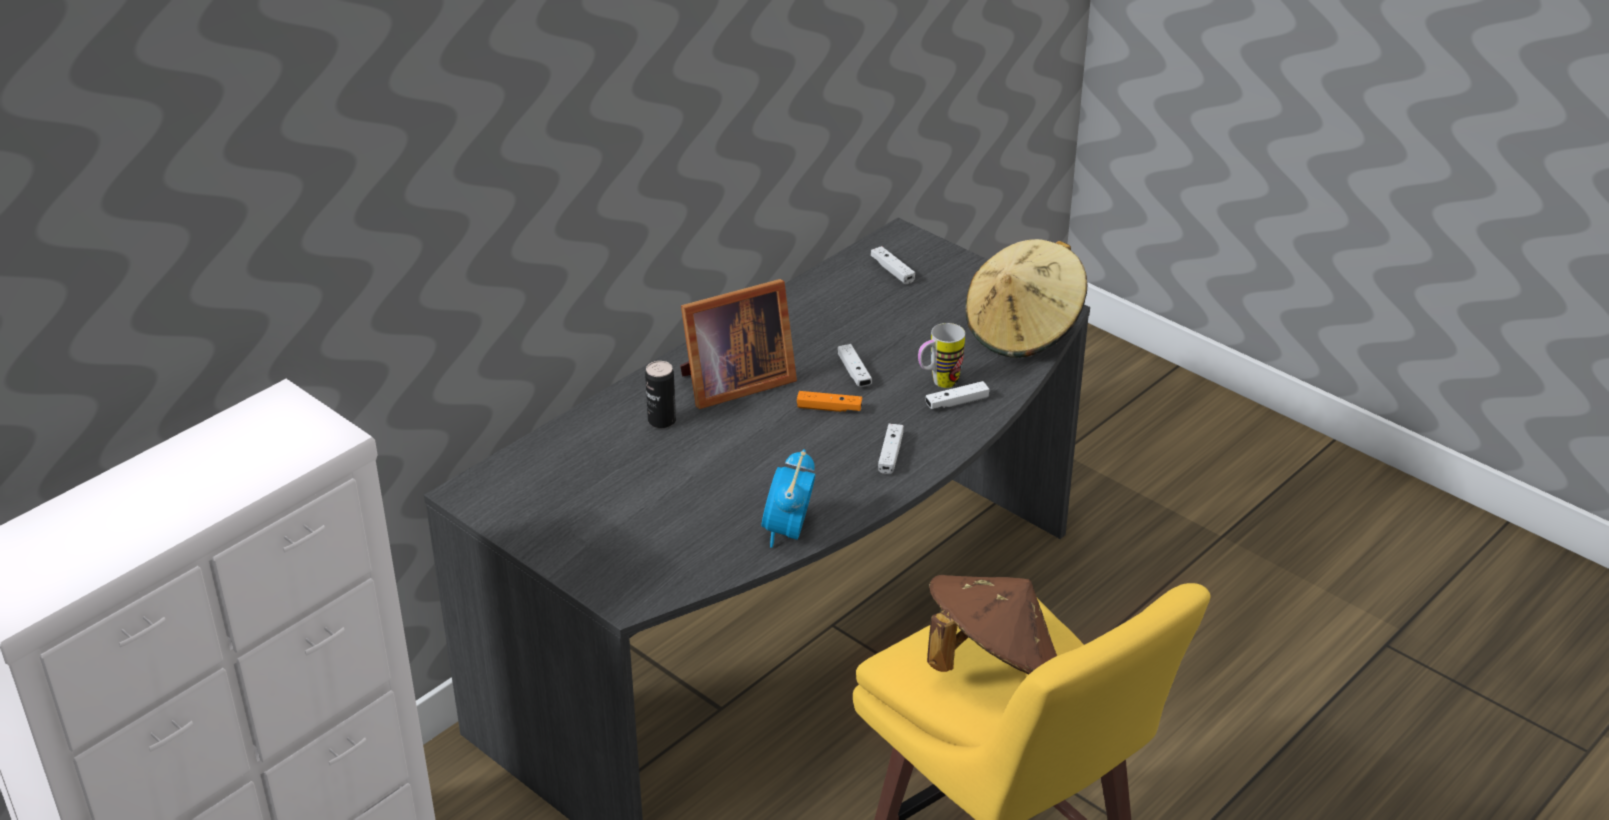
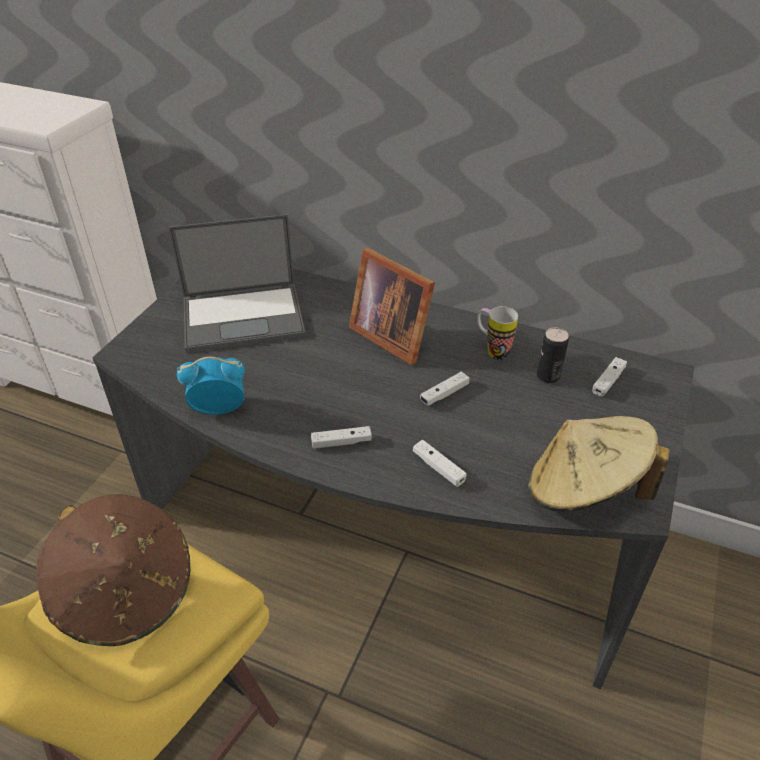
camera: 70 degrees right, 5 degrees up
can [645,361,676,428] -> can moved to [537,327,569,383]
orange game controller [797,391,863,412] -> none
mug [918,323,965,388] -> mug moved to [477,306,518,360]
none -> laptop [169,214,306,353]

